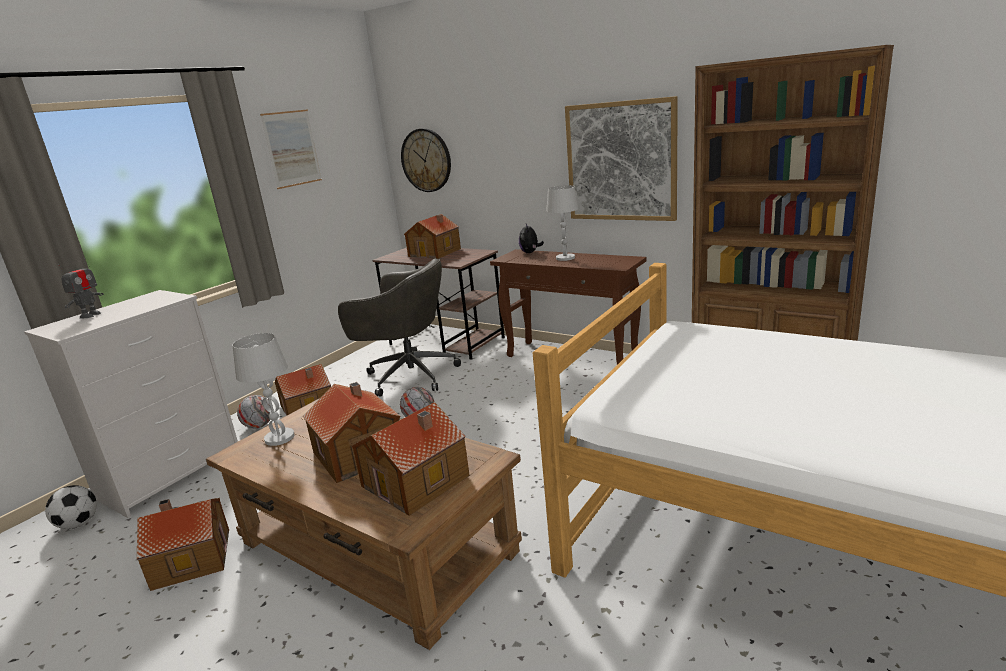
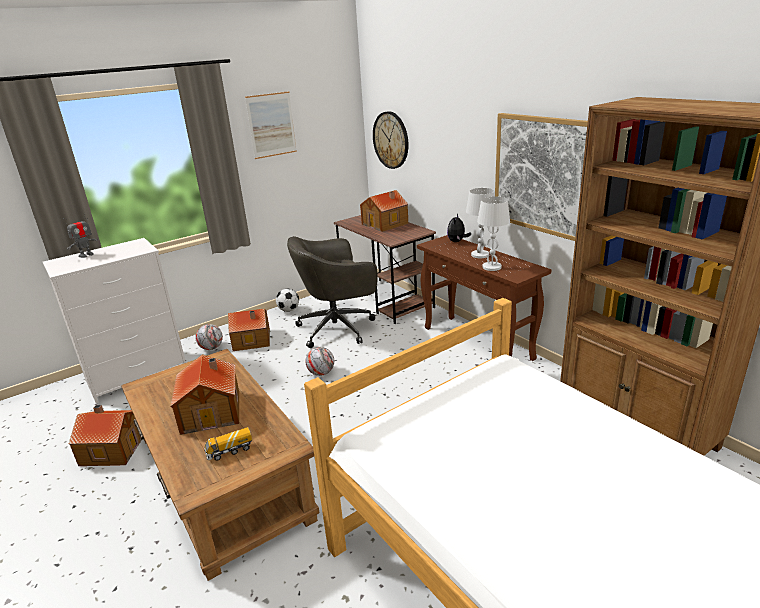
camera: 20 degrees right, 5 degrees up
football [45,485,97,529] -> football moved to [276,289,299,312]
white table lamp [233,333,295,446] -> white table lamp moved to [477,196,510,271]
grey office chair [338,258,461,397] -> grey office chair turned 120 degrees clockwise [287,236,378,348]
toy house [352,402,470,516] -> toy truck [204,427,252,461]

